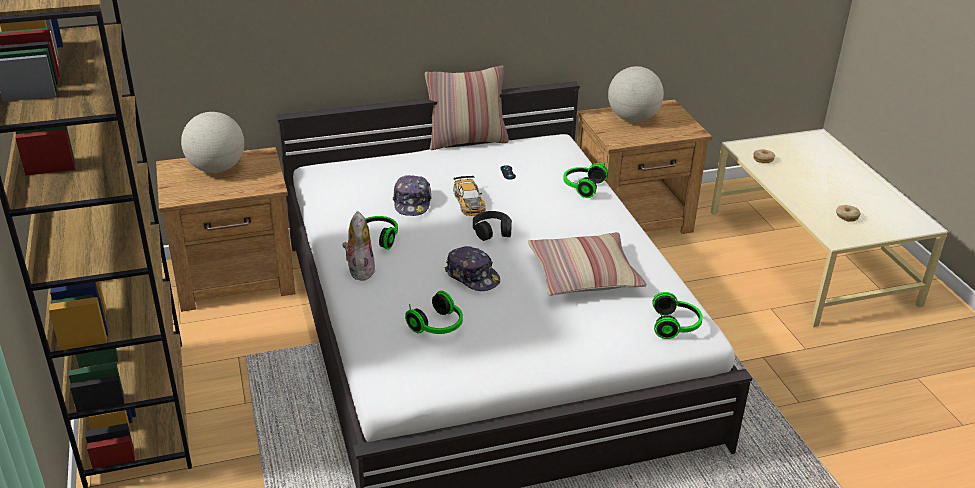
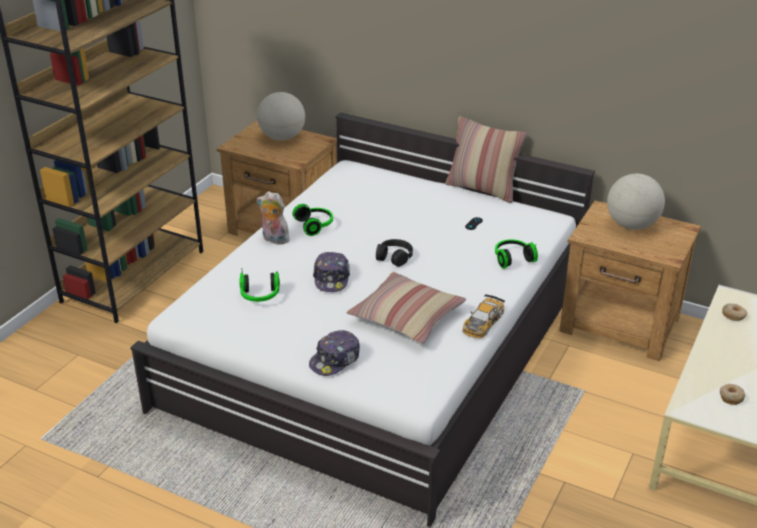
camera: 45 degrees right, 0 degrees up
plush toy [343,211,375,281] -> plush toy turned 105 degrees counterclockwise [257,191,292,245]
cap [393,175,432,216] -> cap moved to [309,330,360,376]
toy car [453,176,486,216] -> toy car moved to [462,294,505,338]
headphones [653,292,703,339] -> none

